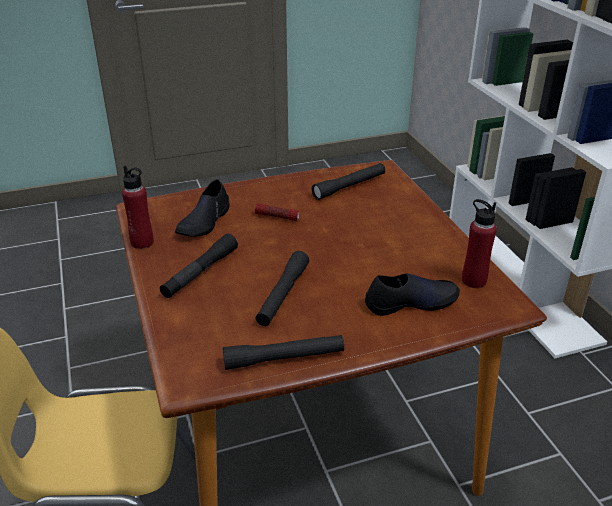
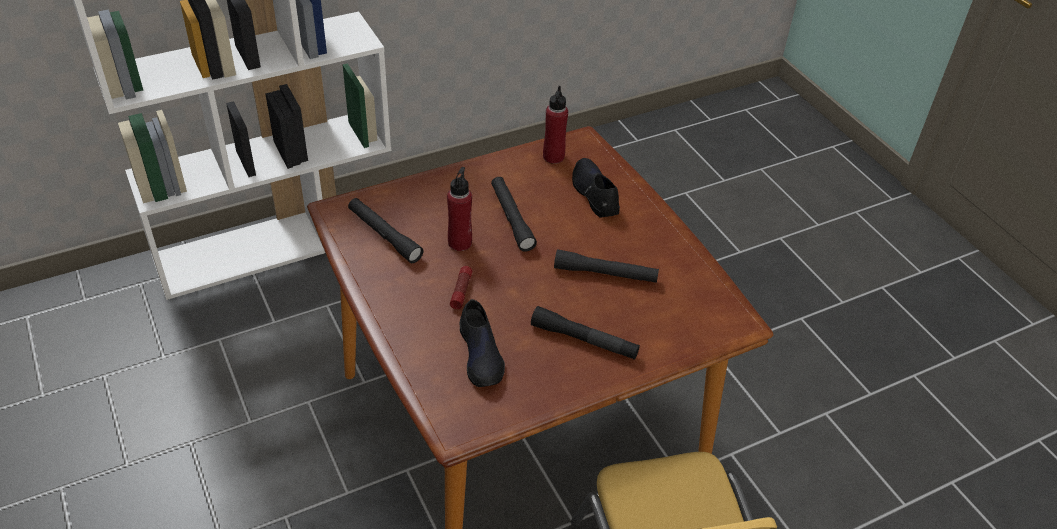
camera: 100 degrees left, 10 degrees up
red bottle [122,166,154,249] -> red bottle moved to [447,167,472,251]
black shoe [175,179,230,237] -> black shoe turned 60 degrees clockwise [460,299,505,387]
black flashlight [223,335,344,370] -> black flashlight moved to [491,177,537,252]

